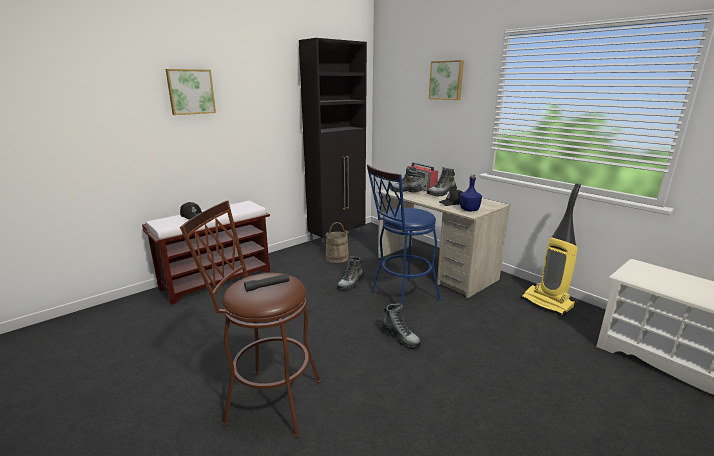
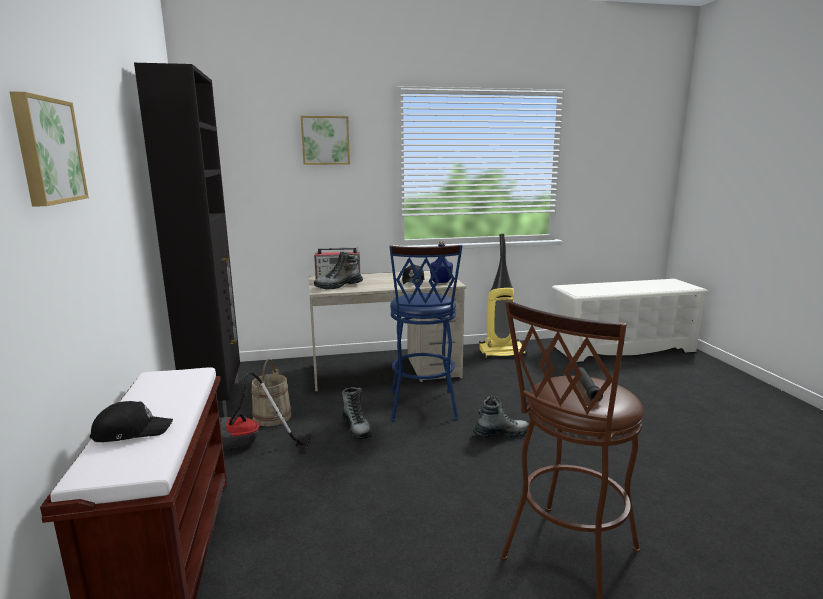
camera: 60 degrees left, 5 degrees down
boot [427,167,457,197] -> none
none -> vacuum cleaner [220,371,311,454]

